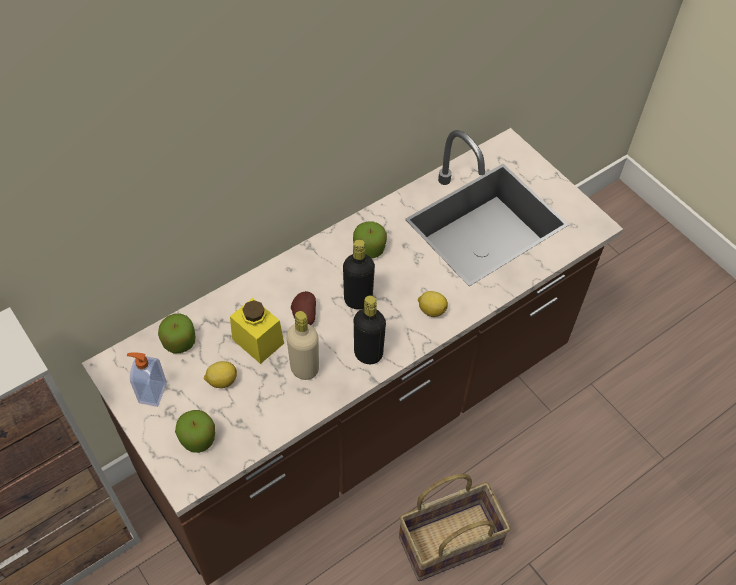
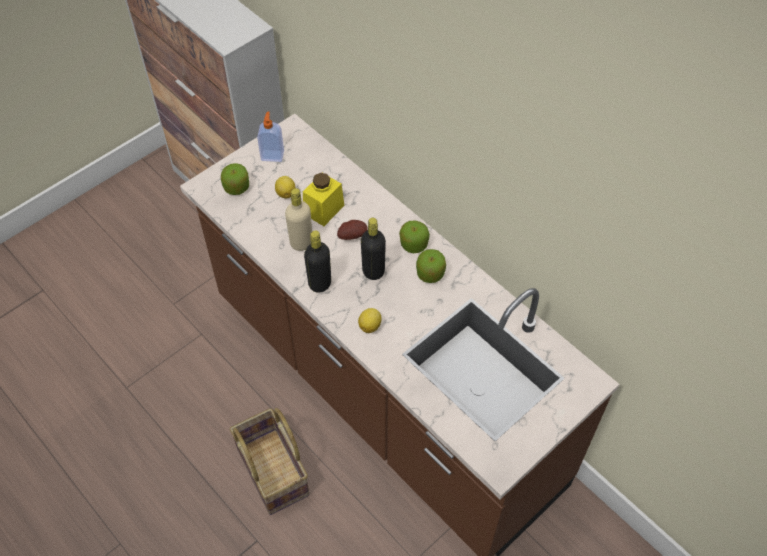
camera: 85 degrees right, 0 degrees up
apple [158,313,195,354] -> apple moved to [399,221,430,253]

